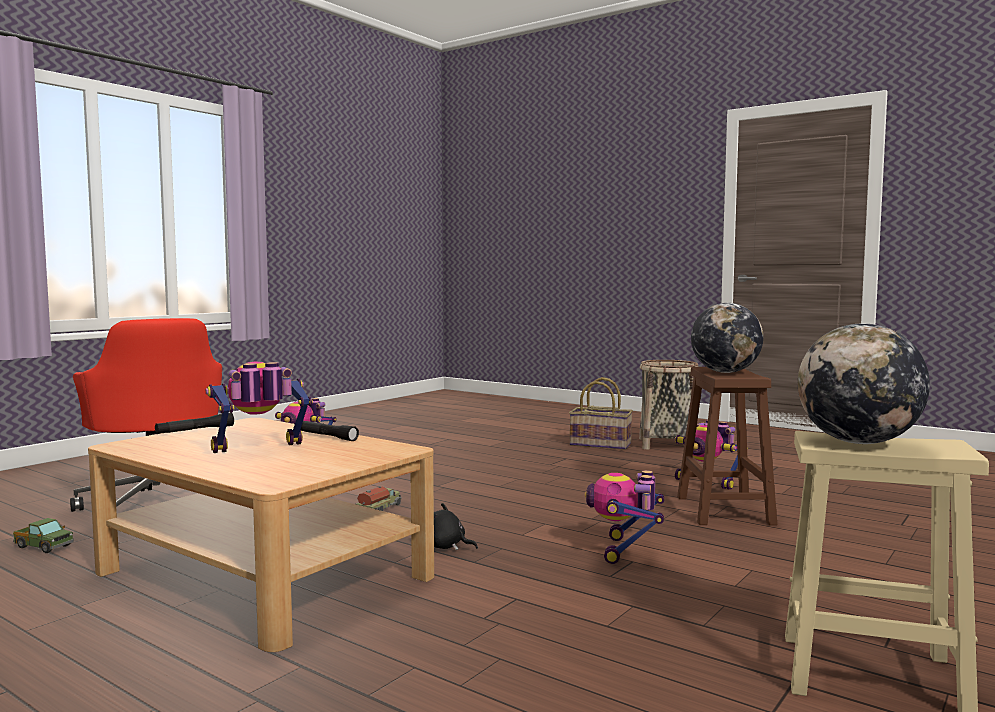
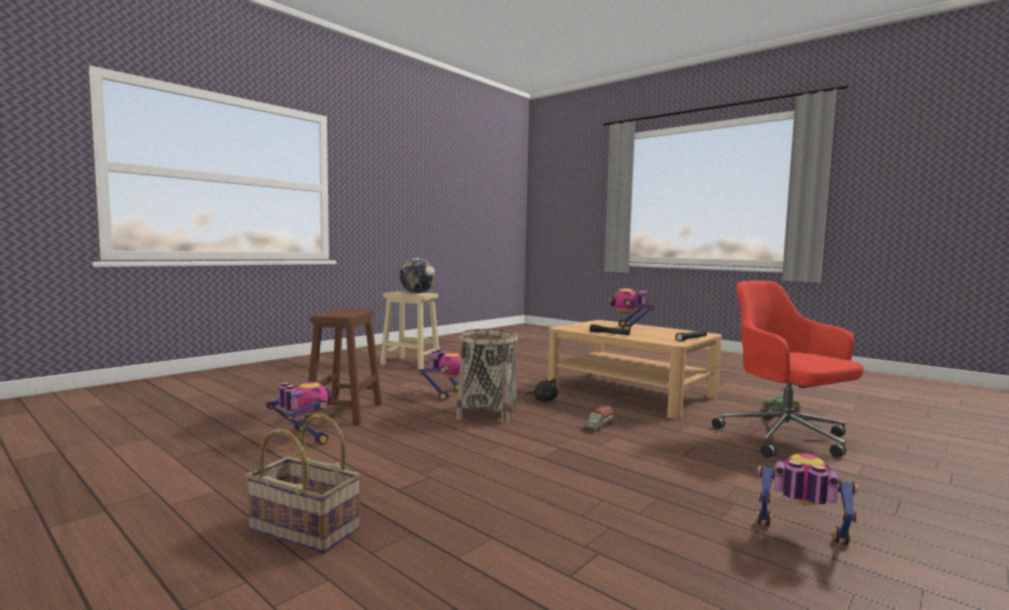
camera: 175 degrees left, 0 degrees up
toy robot [206,361,313,453] -> toy robot turned 120 degrees clockwise [609,287,654,330]
basket [639,360,699,449] -> basket moved to [456,329,518,424]
globe [691,303,763,373] -> none

